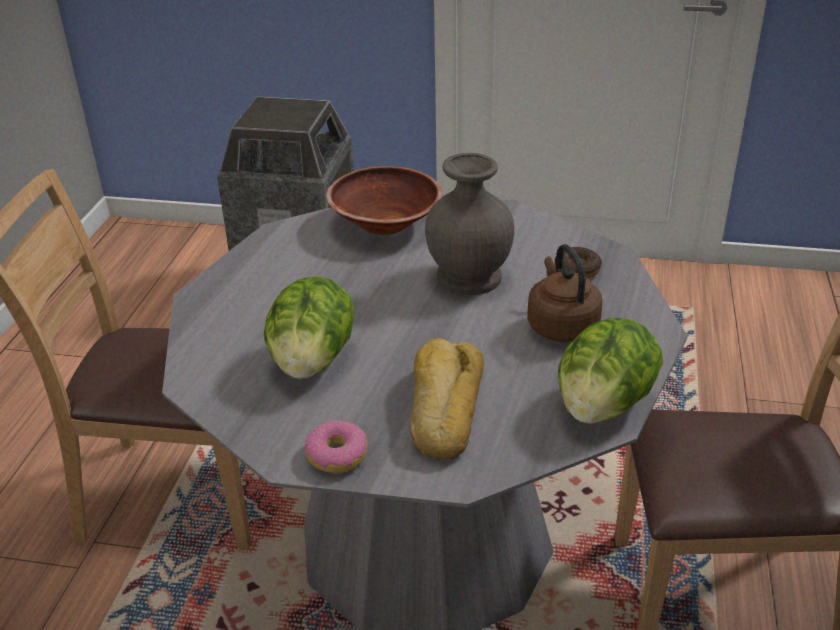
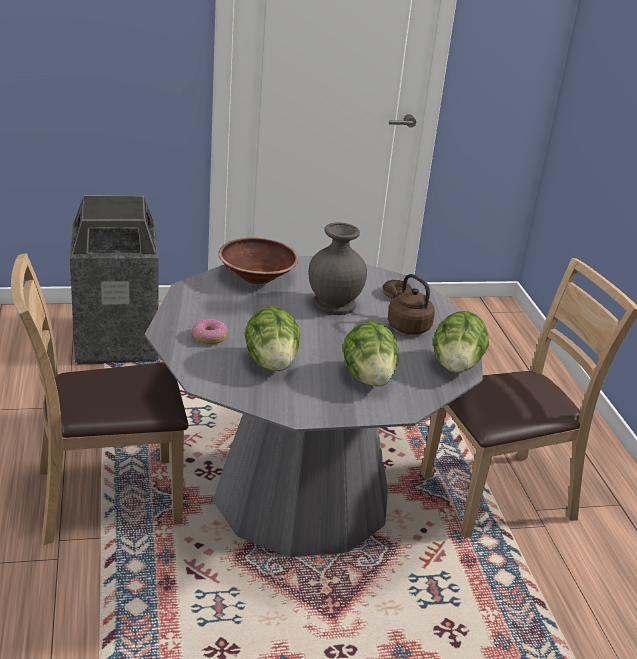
camera: 25 degrees left, 5 degrees down
donut [305,420,368,473] -> donut moved to [192,319,228,344]
bread [410,338,484,459] -> lettuce [343,320,399,387]

